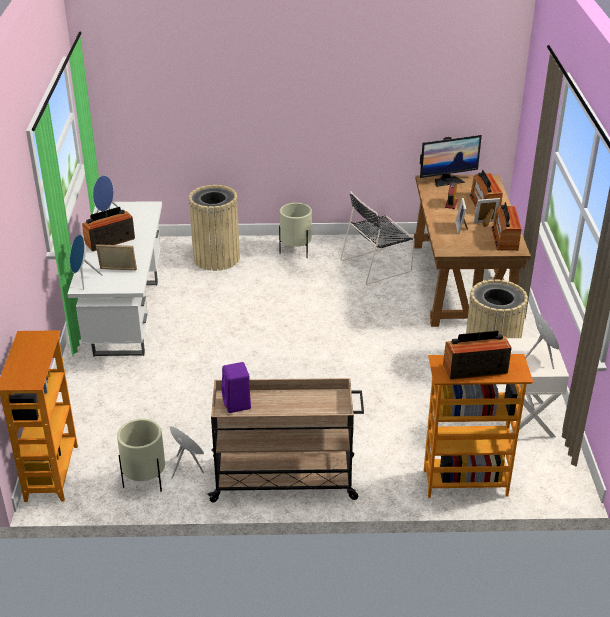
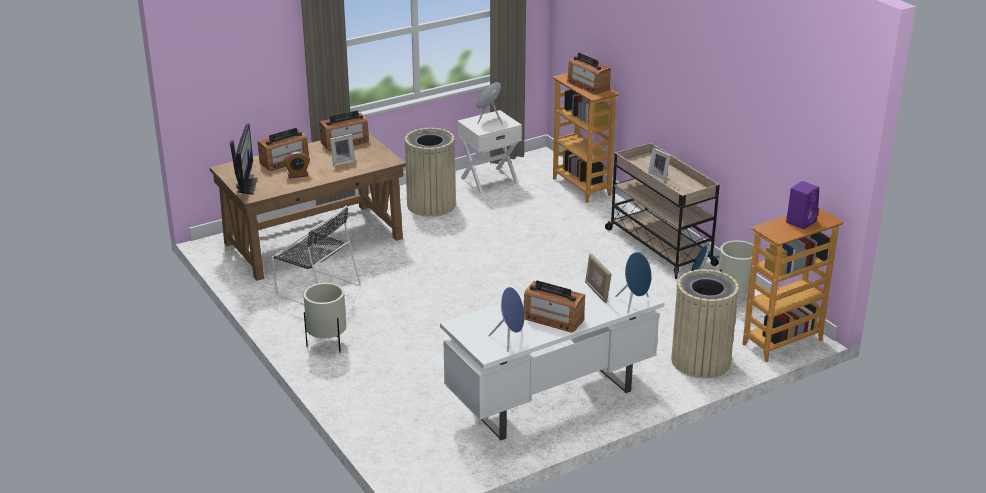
camera: 120 degrees left, 5 degrees down
beige trash can [189,185,240,271] -> beige trash can moved to [671,269,739,378]
purple speaker [221,362,251,413] -> purple speaker moved to [786,181,819,229]
monitor [420,135,482,187] -> monitor turned 45 degrees clockwise [230,123,257,195]
picture frame [474,198,500,227] -> picture frame moved to [648,147,671,183]

